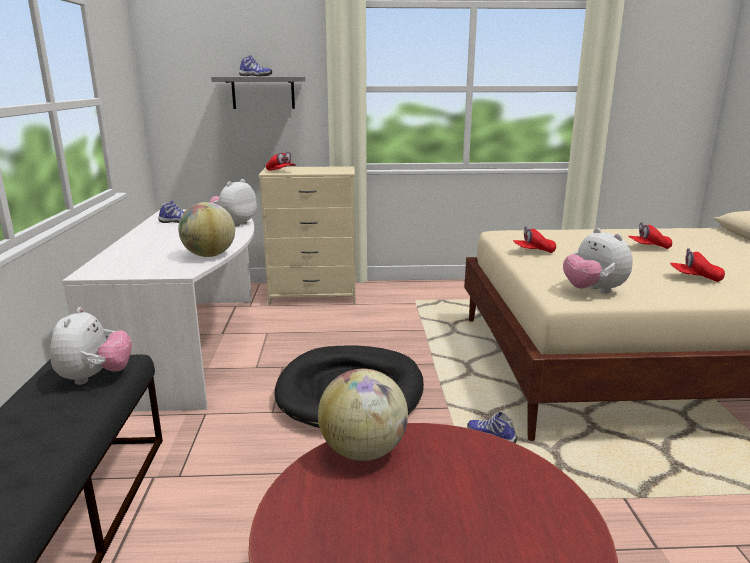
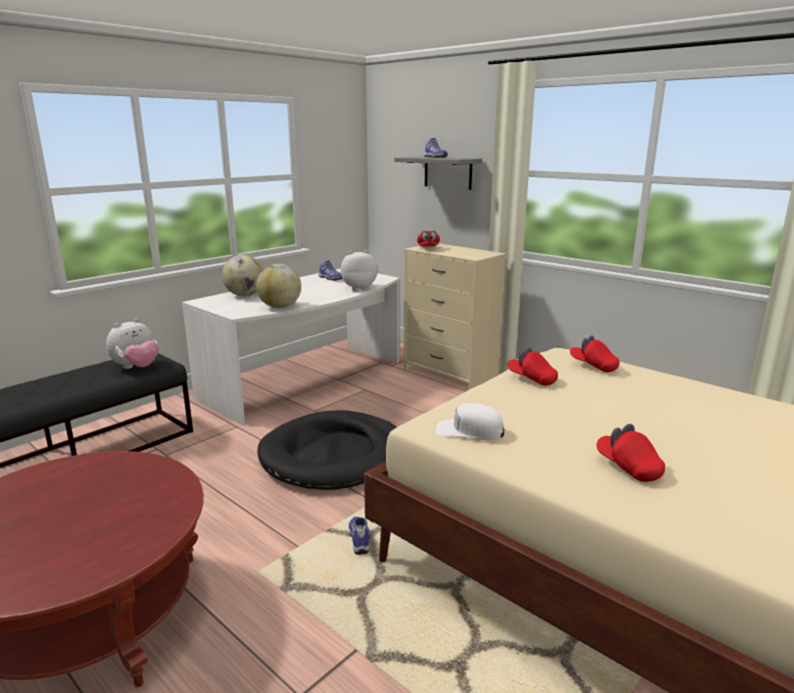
camera: 45 degrees right, 0 degrees up
globe [318,369,408,461] -> globe moved to [222,255,263,296]
plush toy [563,228,633,293] -> white cap [436,403,504,440]
red cap [628,222,672,249] -> red cap moved to [570,335,619,372]

